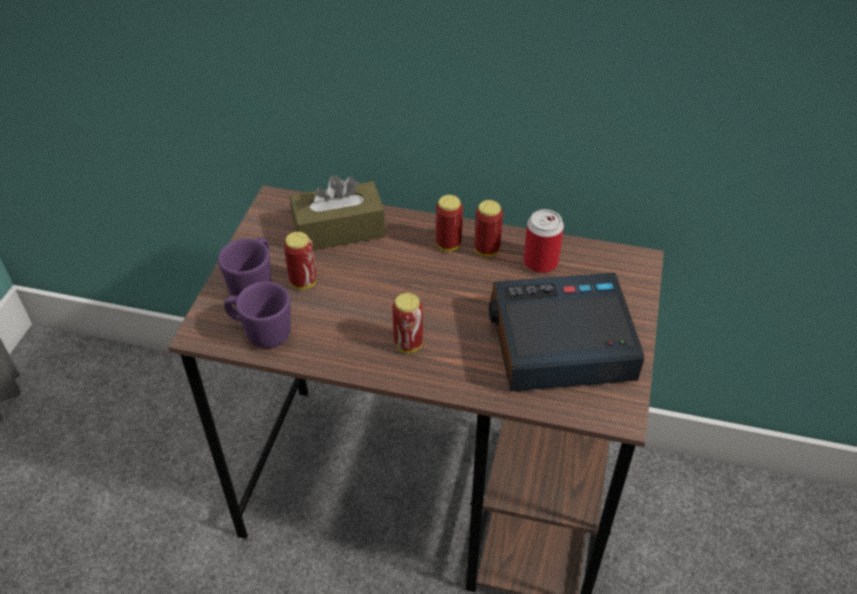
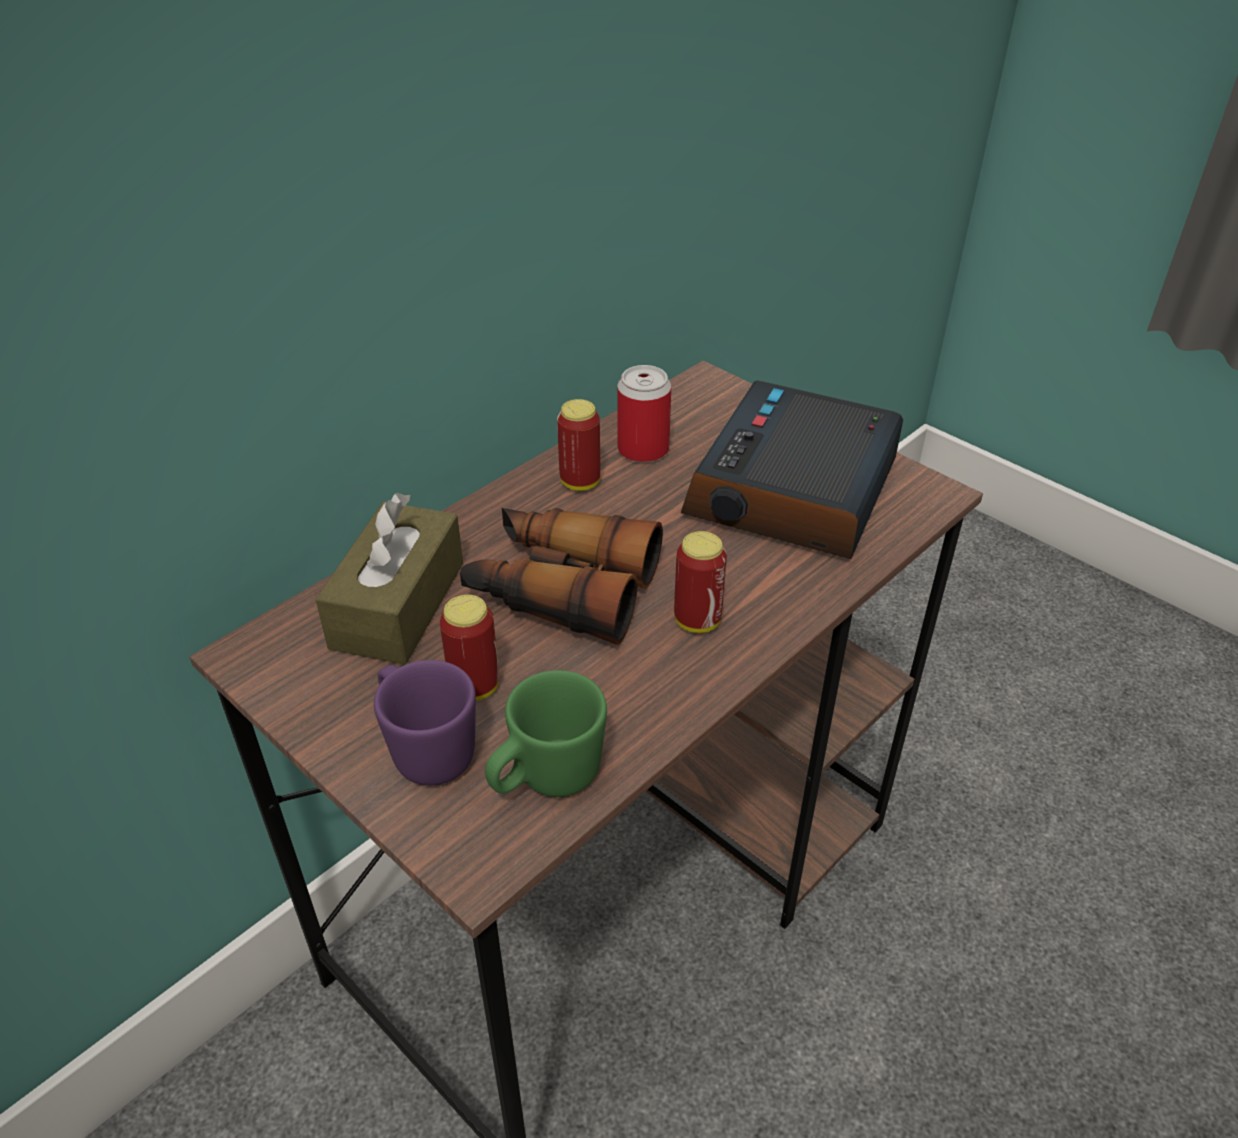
camera: 60 degrees left, 5 degrees down
purple mug [224,282,291,348] -> green mug [485,670,607,797]
can [436,195,463,251] -> none
none -> binoculars [460,508,663,645]

